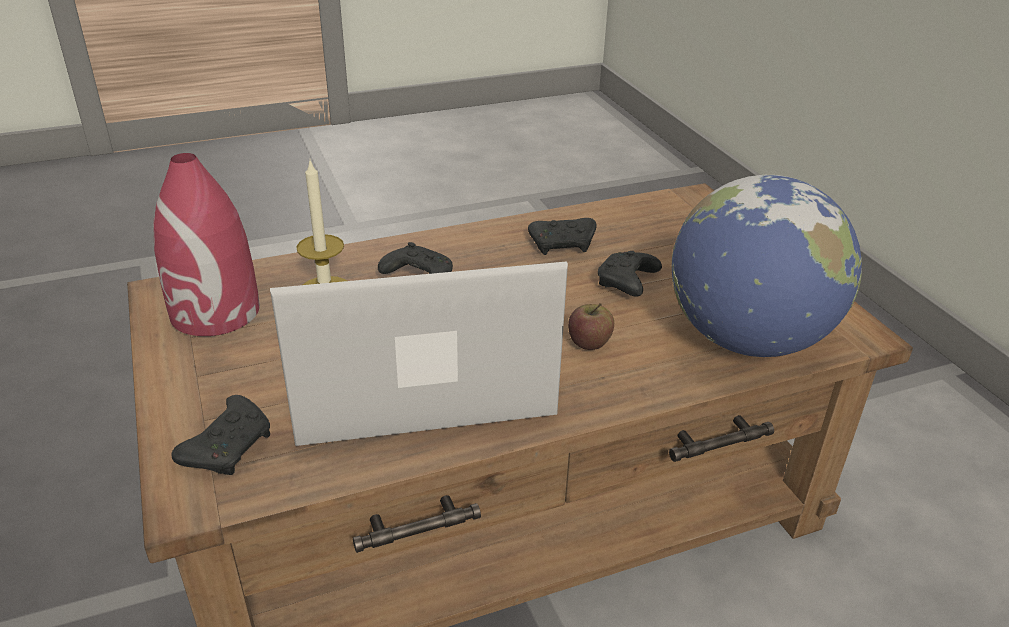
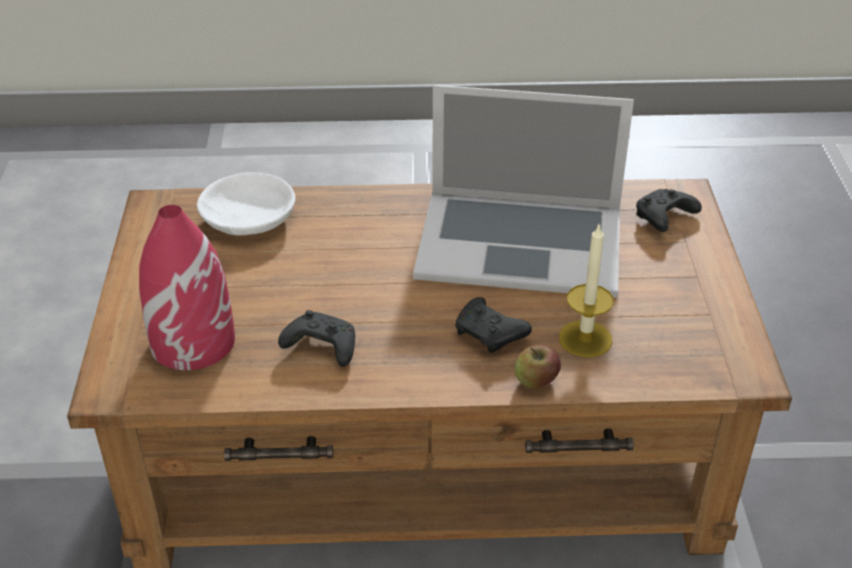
camera: 160 degrees left, 5 degrees up
red vase [153,153,260,336] -> red vase moved to [139,205,235,370]
apple [568,303,614,350] -> apple moved to [514,345,561,389]
black game controller [598,251,662,297] -> none
globe [672,175,862,357] -> white bowl [197,172,295,235]

